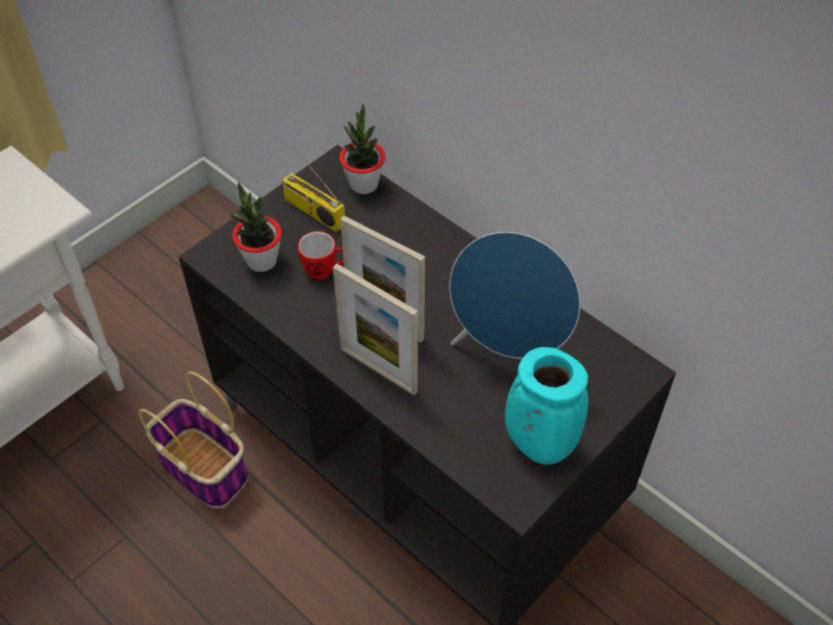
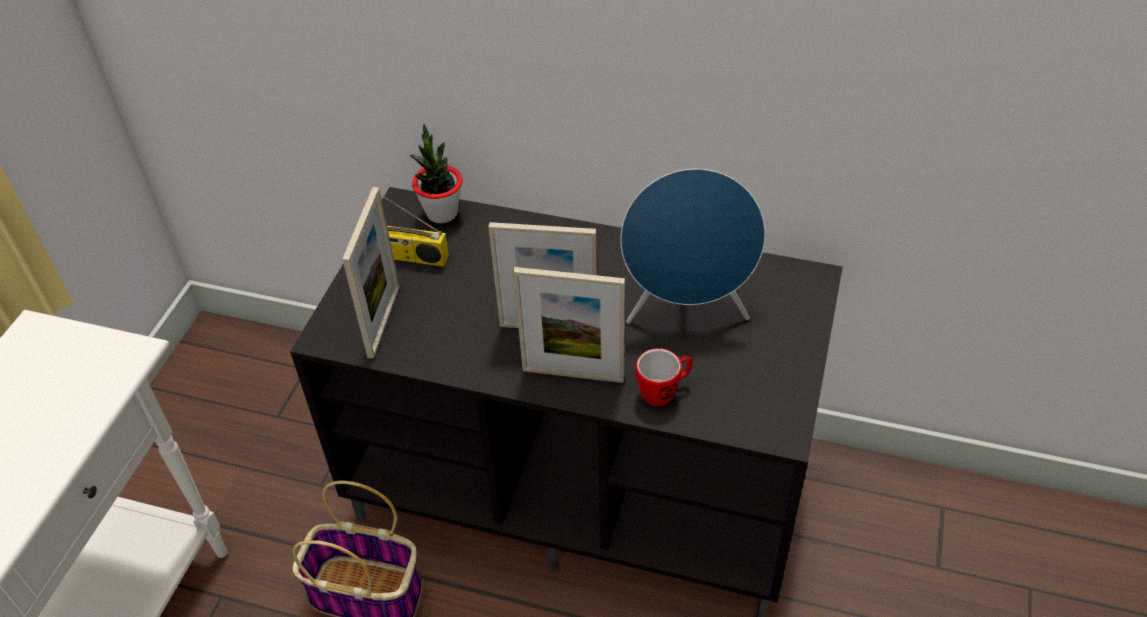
camera: 25 degrees left, 5 degrees down
potted plant [229,182,282,272] -> picture frame [342,187,400,359]
mug [298,231,344,279] -> mug moved to [635,348,693,406]
turquoise vase [505,347,588,465] -> none

